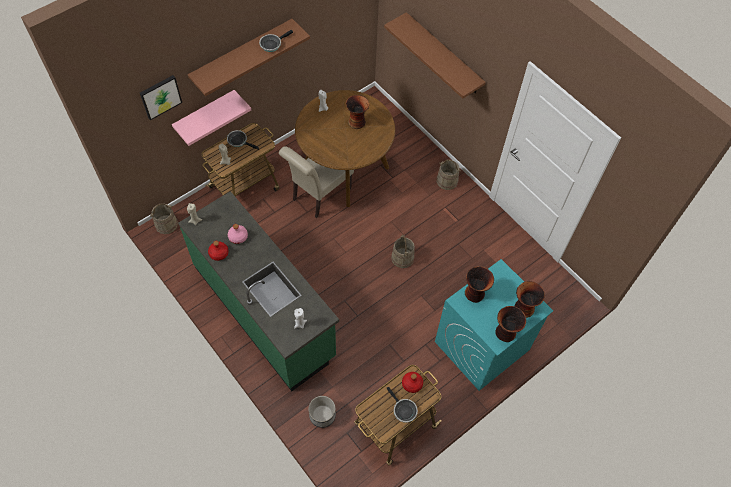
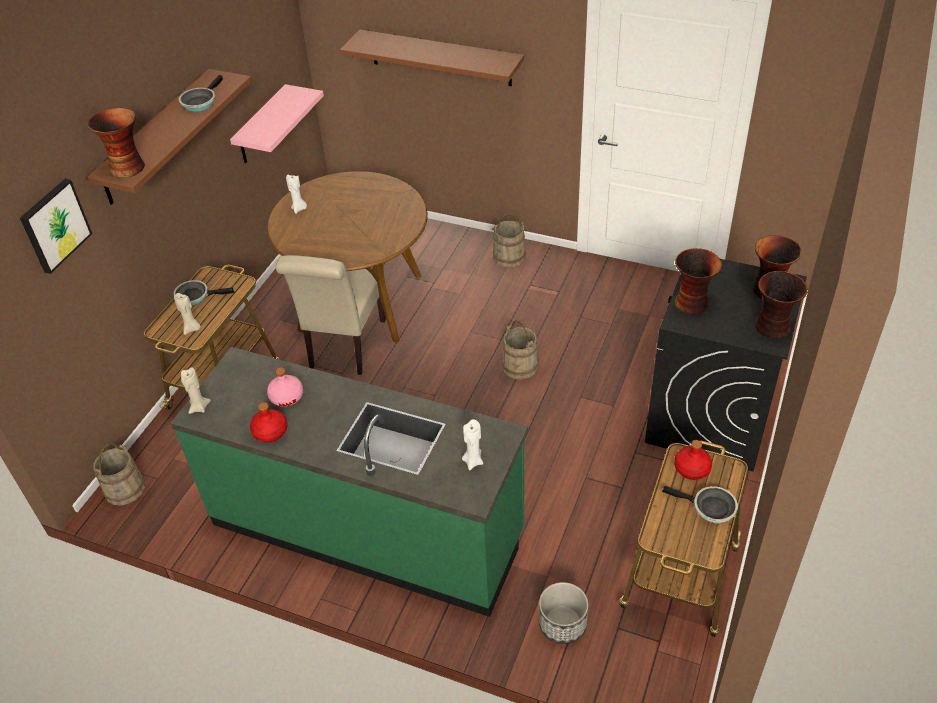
camera: 25 degrees left, 15 degrees down
pink shelf [172,90,251,146] -> pink shelf moved to [230,84,324,163]
vase [346,95,369,129] -> vase moved to [87,108,145,178]
turquoise washing machine [435,259,553,391] -> black washing machine [645,259,807,472]

